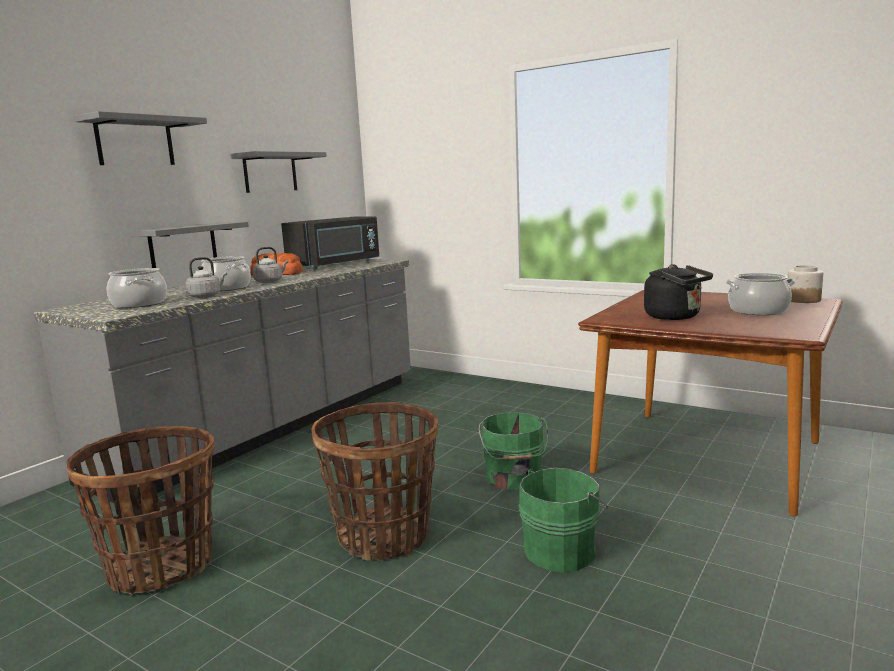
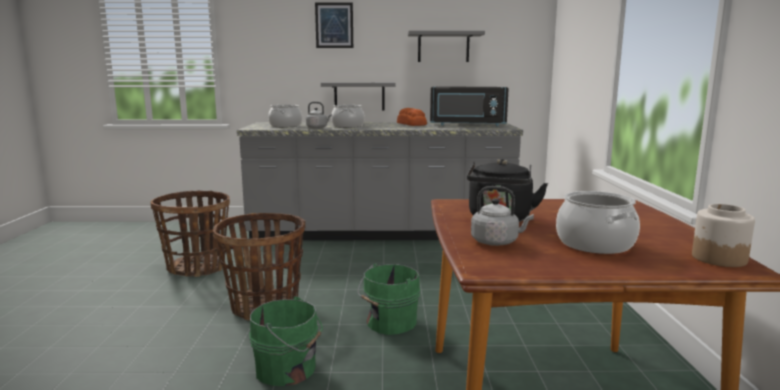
camera: 55 degrees right, 0 degrees up
grey shelf [74,111,207,165] -> picture [315,3,353,48]
grey kettle [253,247,288,283] -> grey kettle moved to [471,186,534,246]

